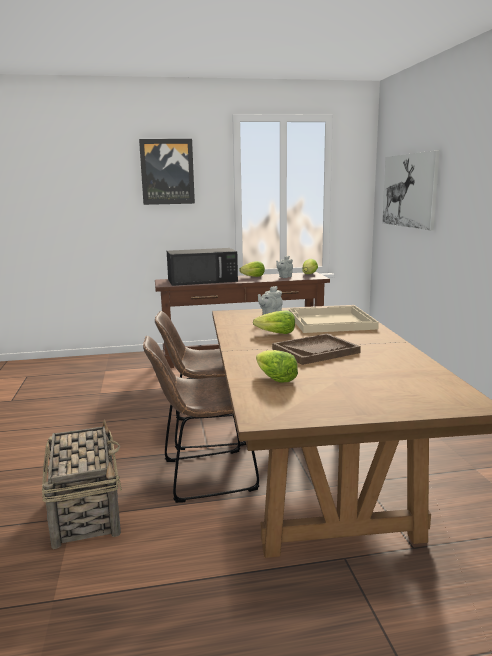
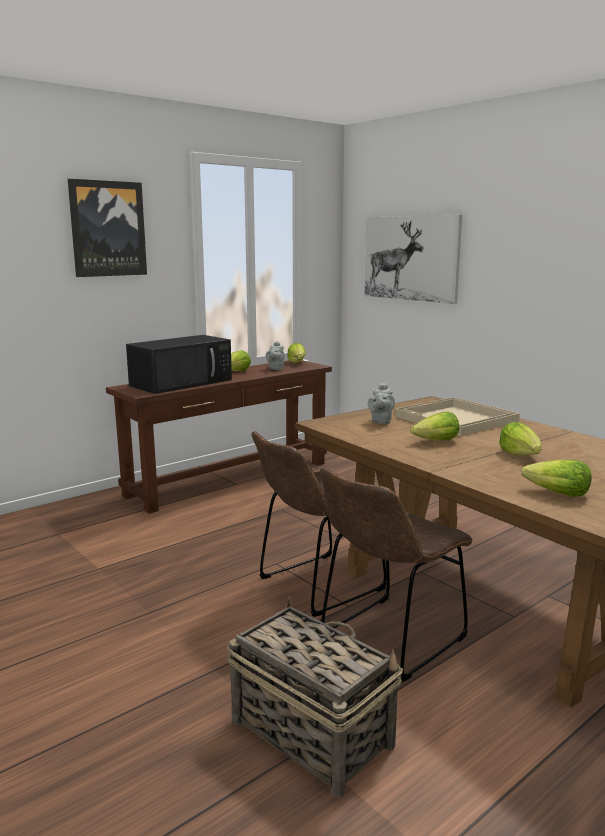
camera: 30 degrees left, 0 degrees up
brown tray [272,334,361,365] -> lettuce [499,422,542,455]

